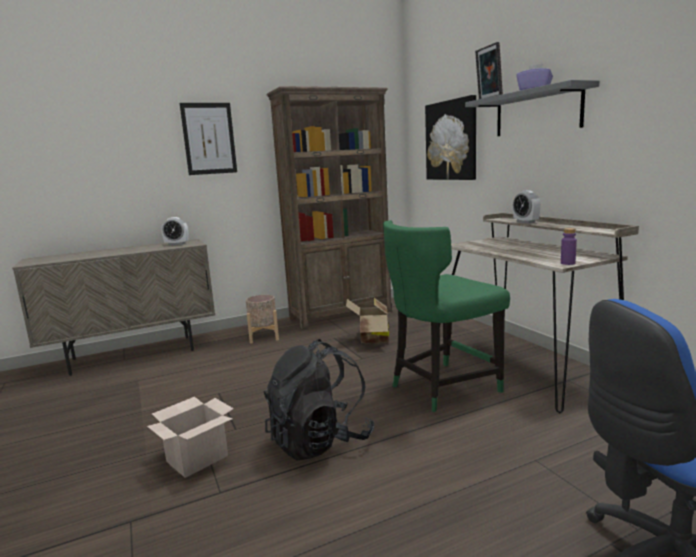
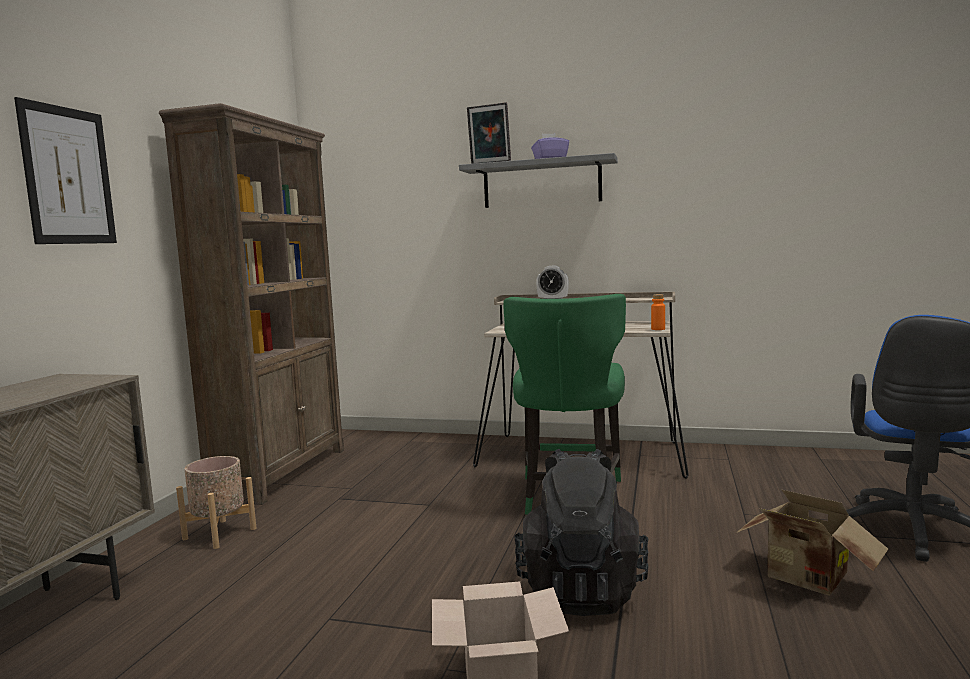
camera: 50 degrees left, 5 degrees down
alarm clock [161,217,189,245] -> none
cardboard box [346,298,389,344] -> cardboard box moved to [735,490,888,596]
picture [425,95,476,180] -> none
purple bottle [561,228,577,265] -> orange bottle [651,294,665,330]

